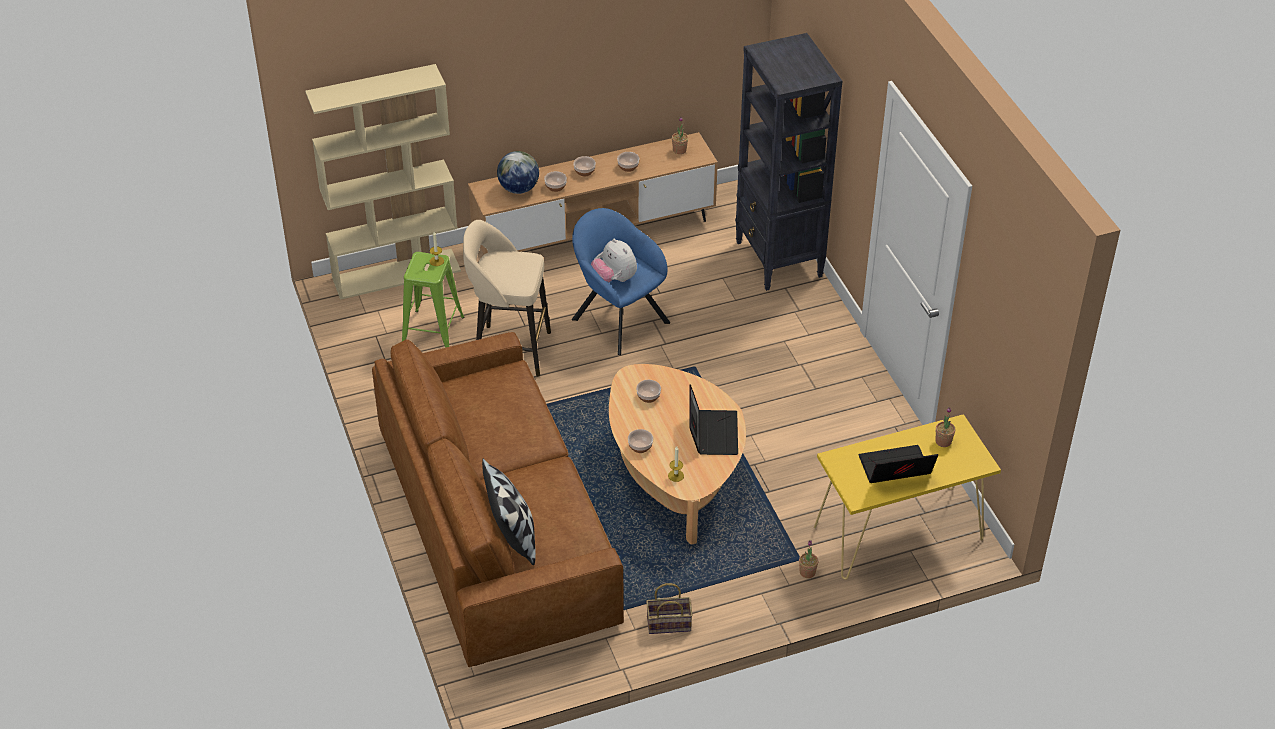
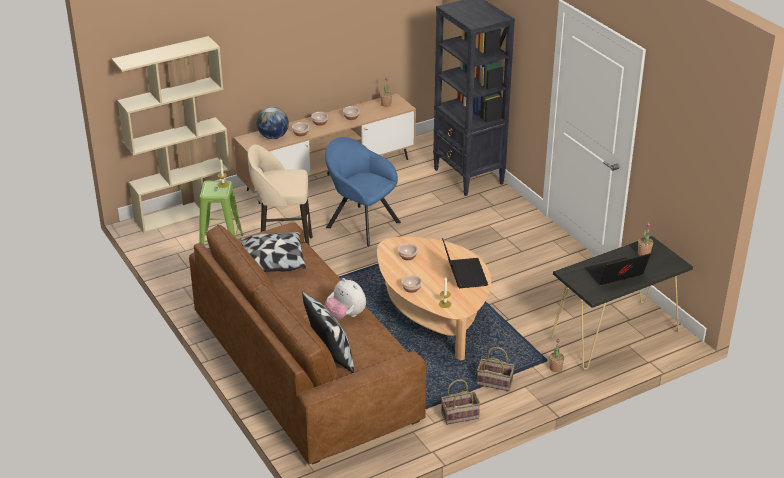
camera: 10 degrees left, 10 degrees down
plush toy [591,239,637,282] -> plush toy moved to [325,278,366,320]
yellow console table [814,414,1001,580] -> black console table [551,236,693,370]
none -> pillow [240,232,306,272]
none -> basket [477,347,514,391]

